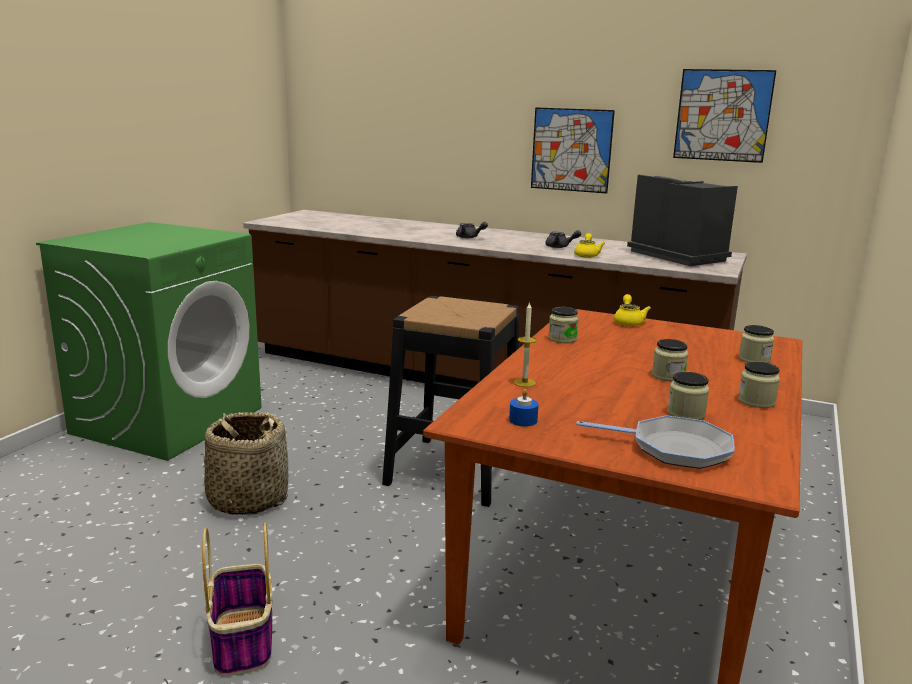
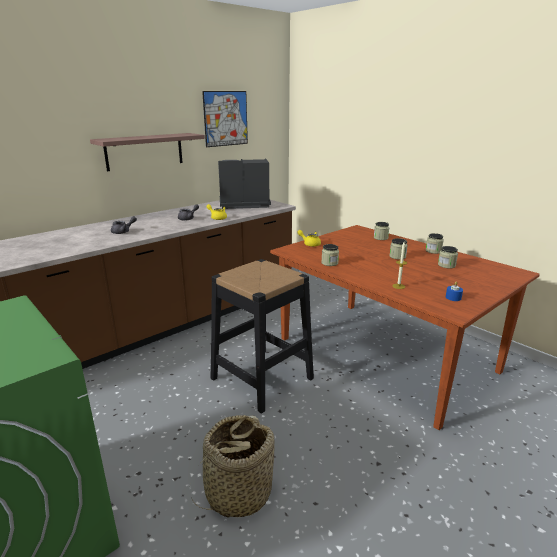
camera: 65 degrees left, 5 degrees up
basket [202,522,272,677] -> none
picture [531,107,615,194] -> shelf [90,133,205,171]
frying pan [576,415,734,469] -> none

